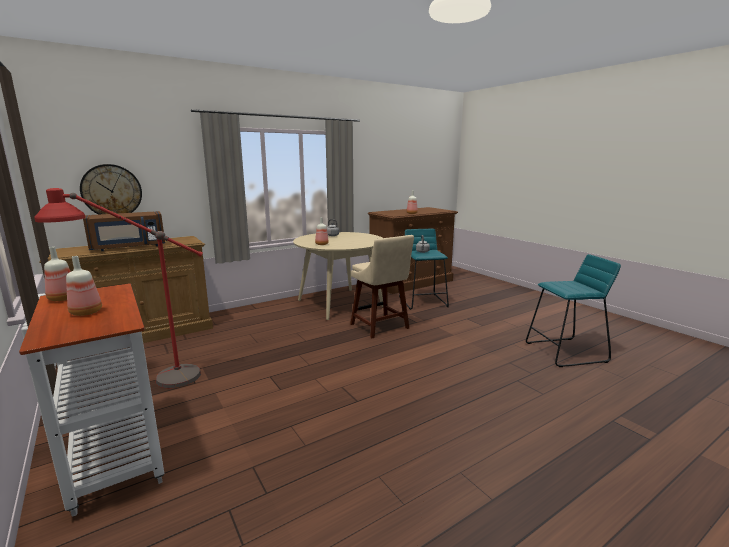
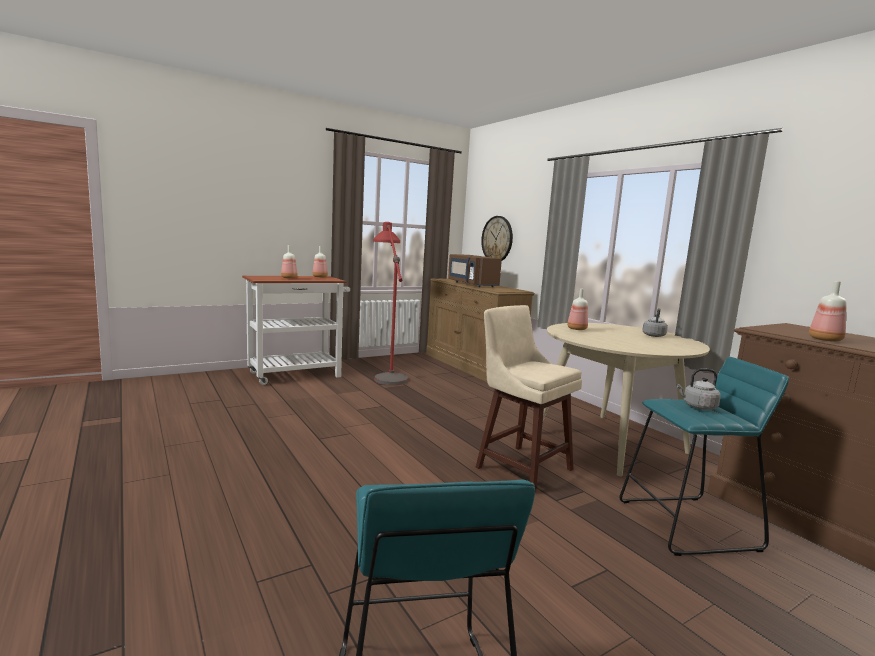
camera: 90 degrees right, 5 degrees down
beige chair [350,235,414,338] -> beige chair turned 75 degrees clockwise [475,305,582,493]

